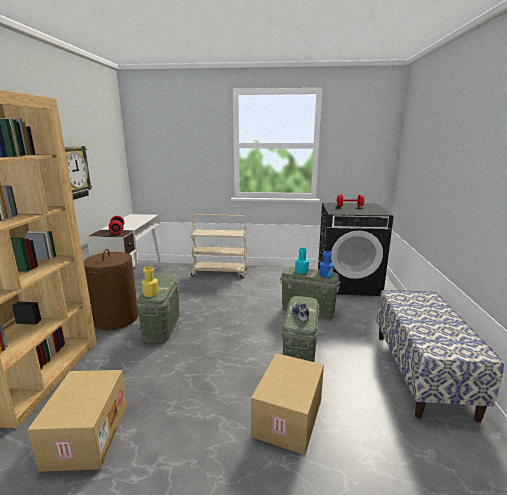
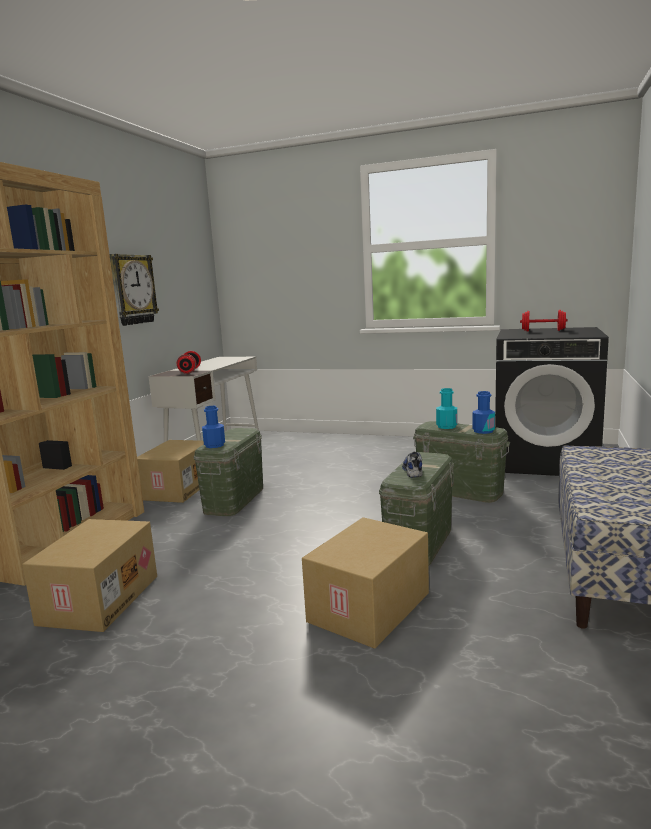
camera: 15 degrees right, 5 degrees down
brown laundry basket [83,249,139,330] -> cardboard box [137,440,204,503]
yellow bottle [142,266,159,297] -> blue bottle [202,406,225,448]
beige cart [190,214,247,278] -> none

